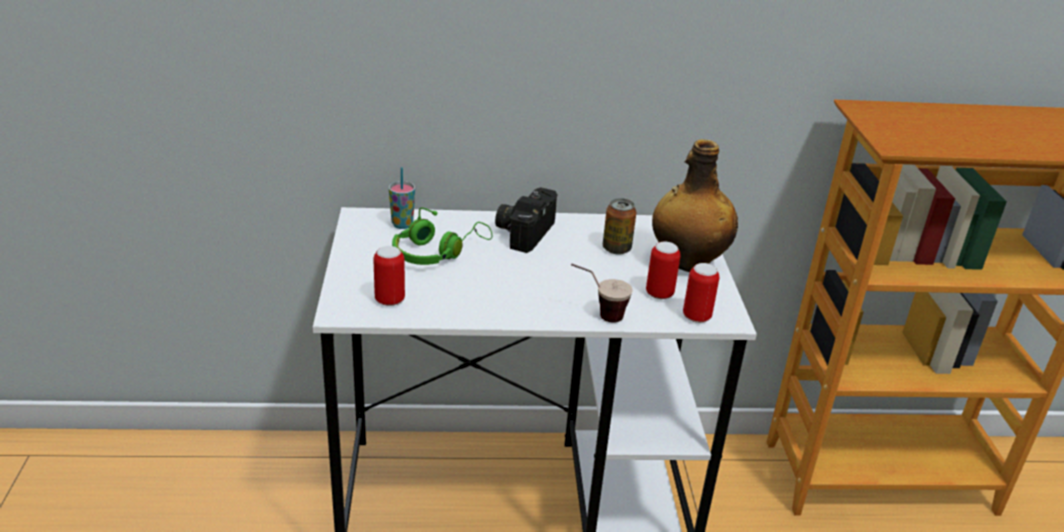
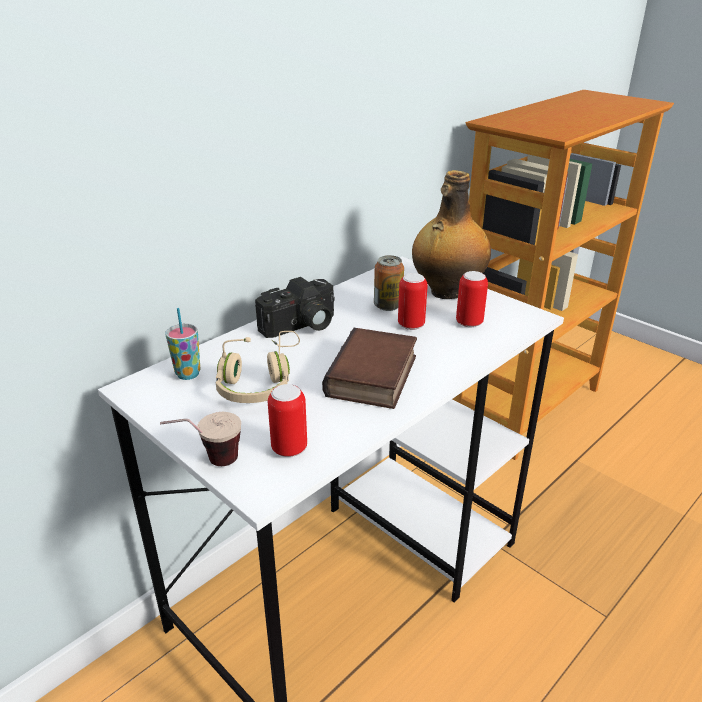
camera: 40 degrees left, 0 degrees up
green headphones [392,208,492,265] -> beige headphones [216,331,300,403]
camera [495,187,558,253] -> camera turned 105 degrees counterclockwise [255,277,335,338]
cup [571,263,633,323] -> cup moved to [160,412,241,466]
can [683,263,719,323] -> can moved to [398,273,428,330]
none -> book [322,328,417,409]

